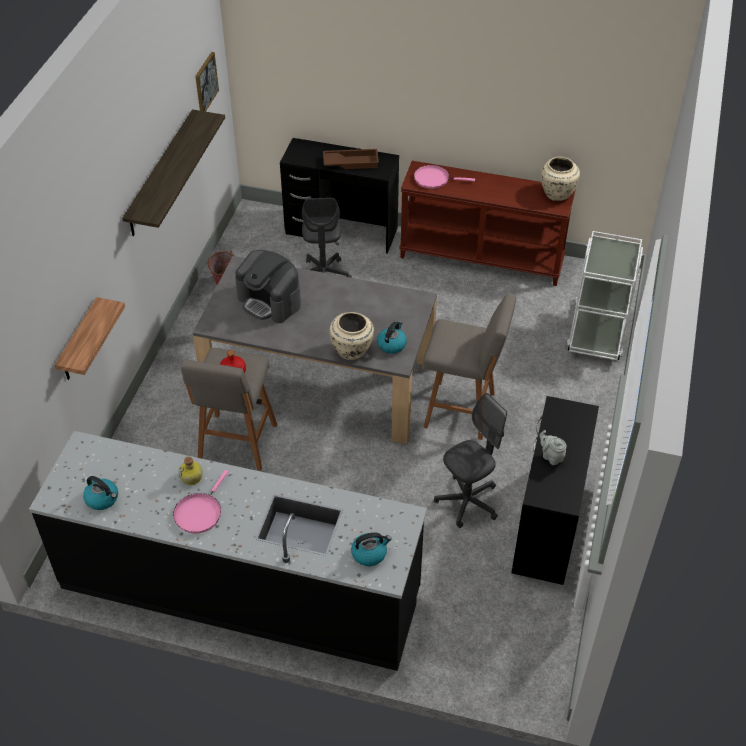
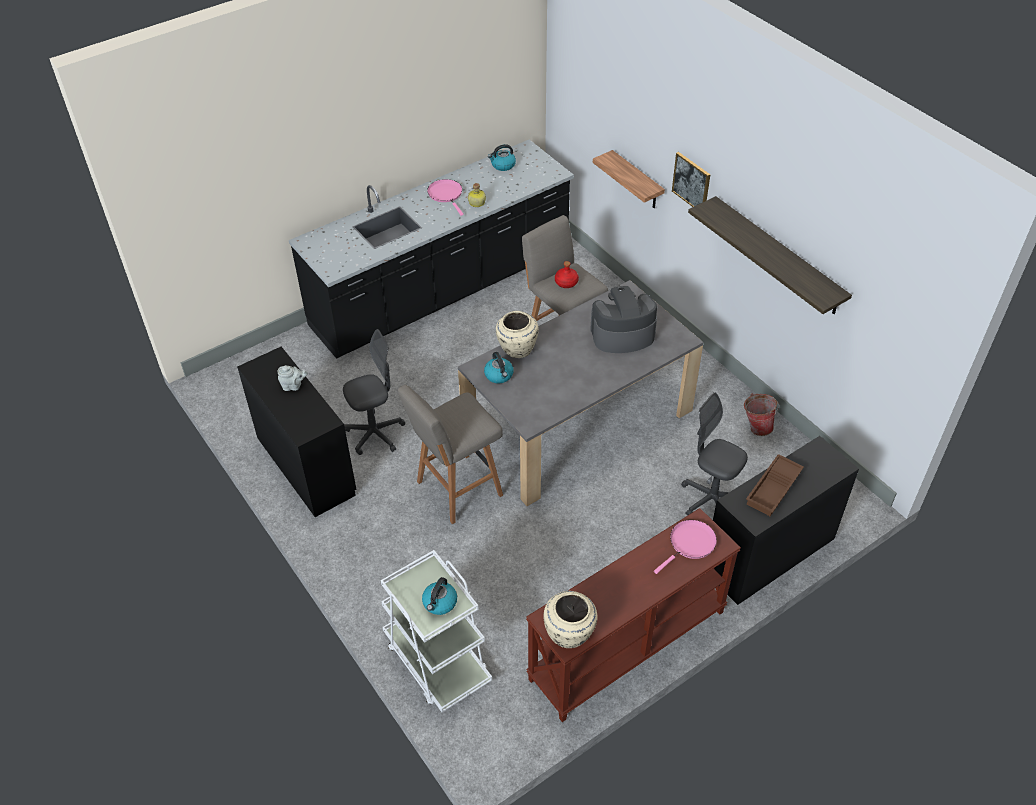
camera: 130 degrees right, 0 degrees up
picture [195,52,219,112] -> picture moved to [672,152,710,207]
kettle [351,532,392,566] -> kettle moved to [422,577,457,615]
grey office chair [434,393,507,528] -> grey office chair turned 120 degrees counterclockwise [343,329,405,455]

